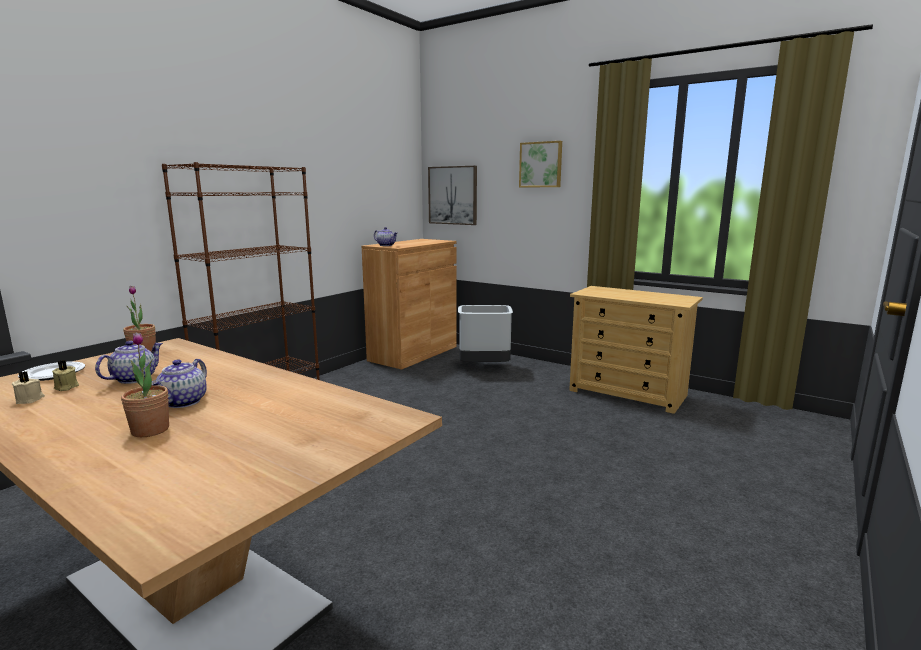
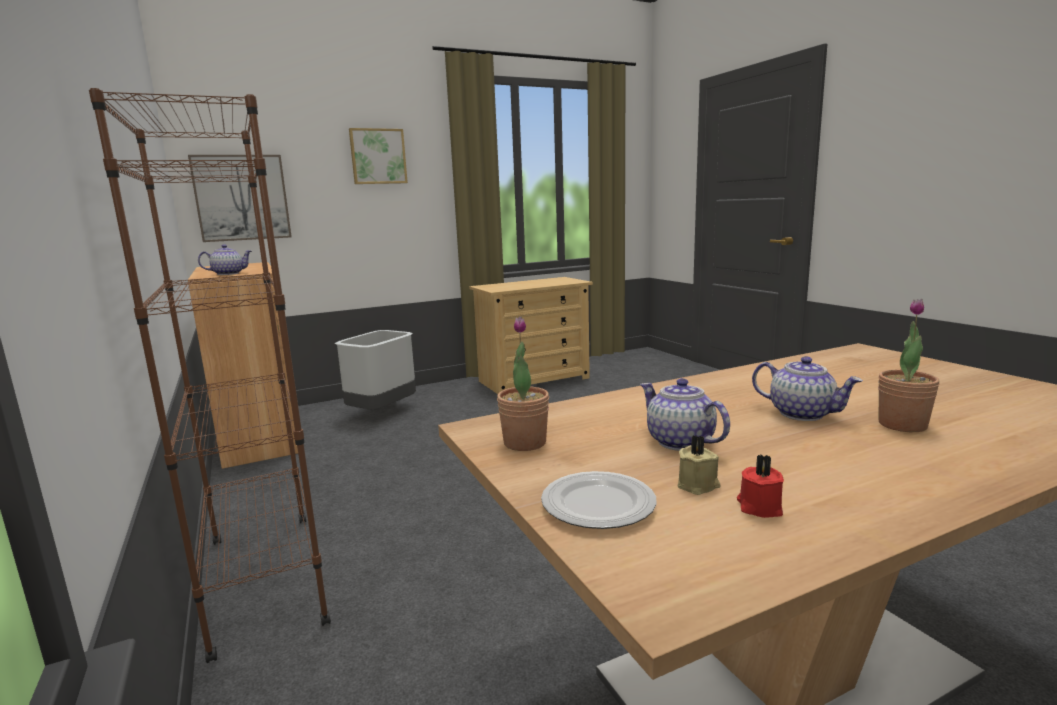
camera: 60 degrees left, 0 degrees up
beige candle [12,371,45,404] -> red candle [737,455,784,518]

